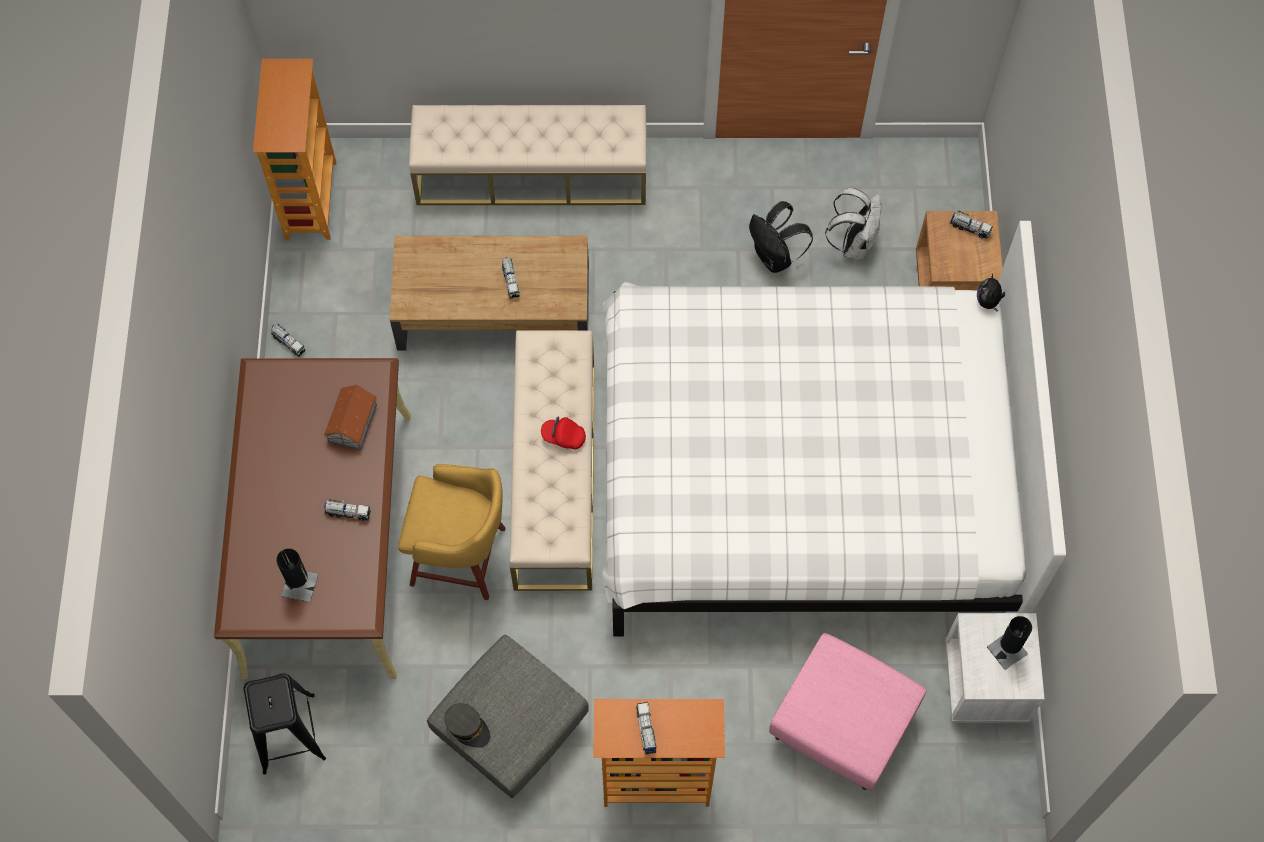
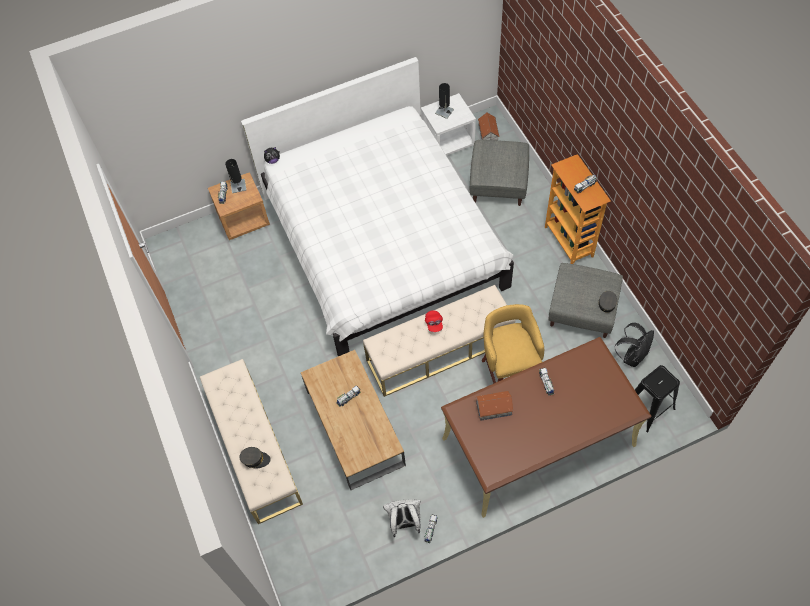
camera: 110 degrees left, 5 degrees down
bookcase [253,59,336,240] -> none
black table lamp [276,548,318,602] -> black table lamp moved to [225,159,247,193]
black backpack [749,201,813,273] -> black backpack moved to [615,322,654,367]
pink ottoman [769,633,926,791] -> grey ottoman [470,140,529,206]
white backpack [825,188,881,259] -> white backpack moved to [383,499,421,537]
none -> grey cap [239,447,271,469]
none -> toy house [478,113,500,140]

